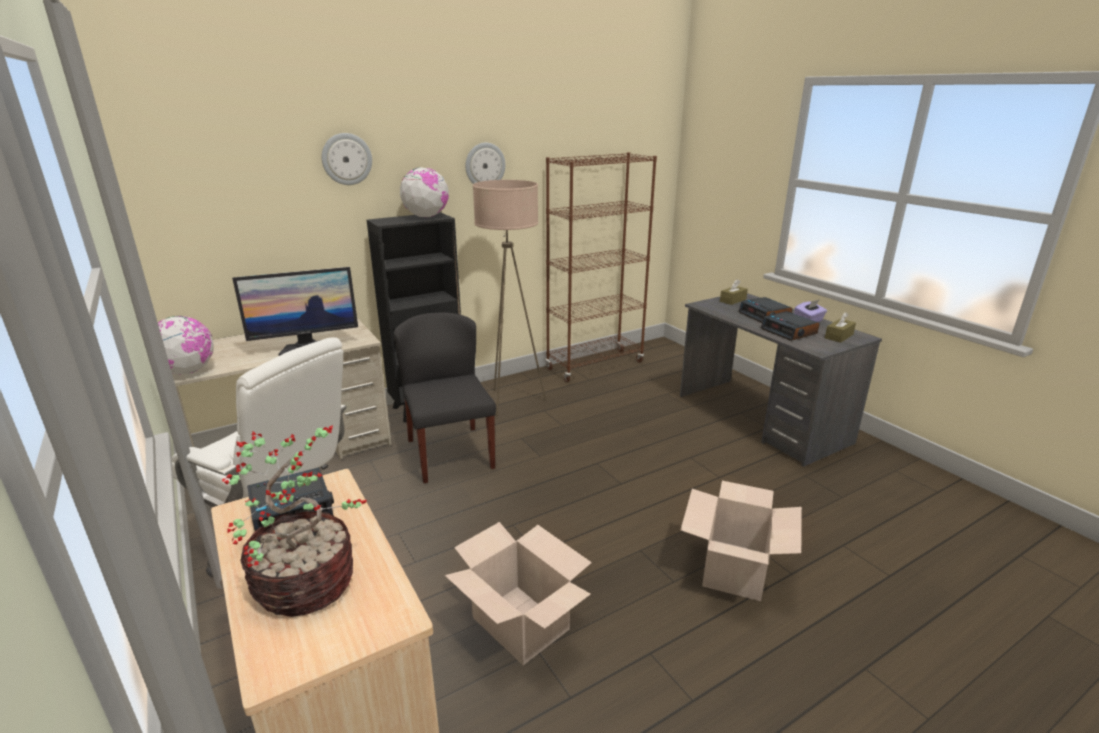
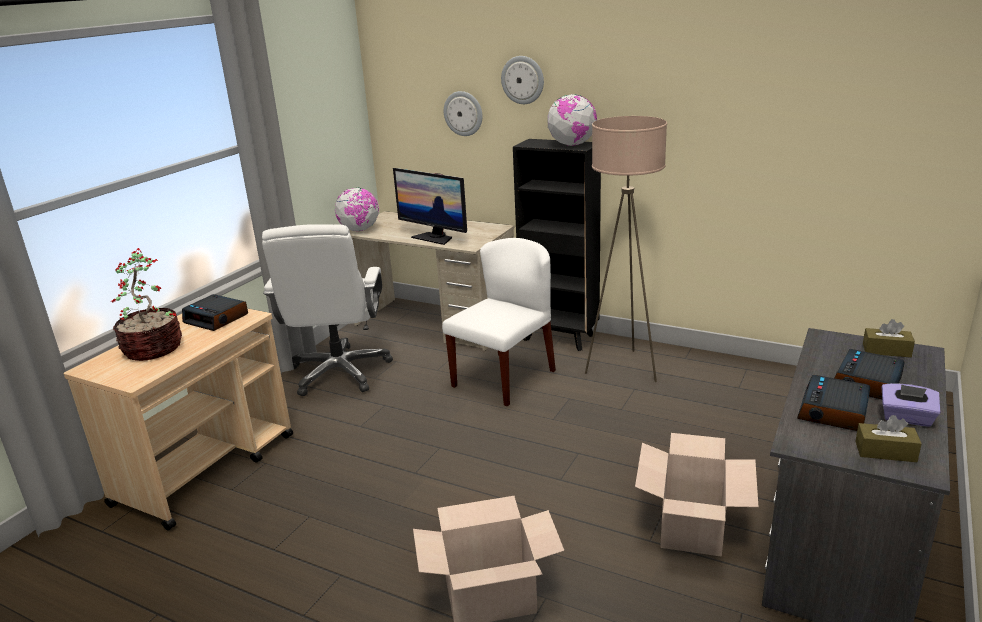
camera: 60 degrees right, 0 degrees up
black chair [394,312,496,483] -> white chair [442,238,556,406]
cardboard box [445,522,592,665] -> cardboard box moved to [635,433,759,557]
wall clock [465,142,506,184] -> wall clock moved to [444,91,483,136]
brown bookcase [546,152,657,382] -> none

